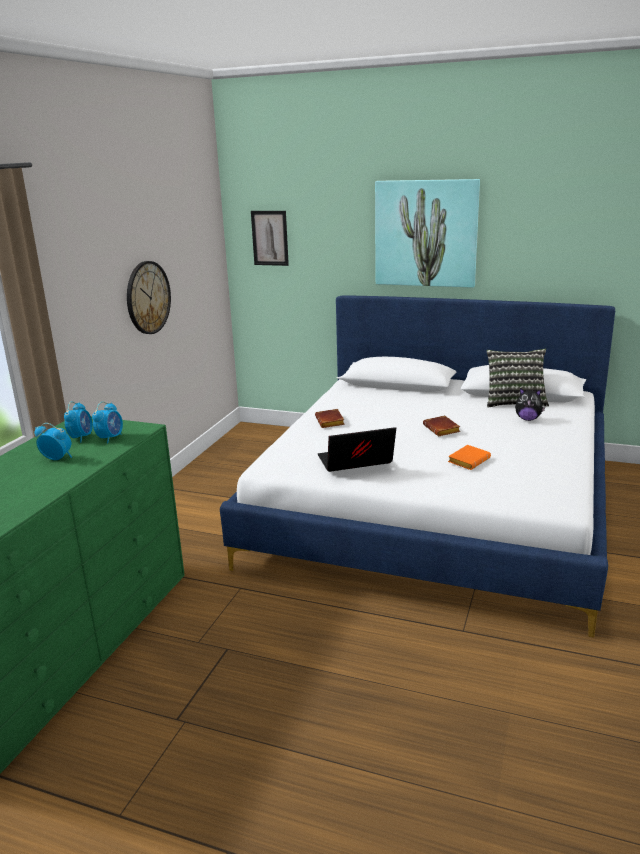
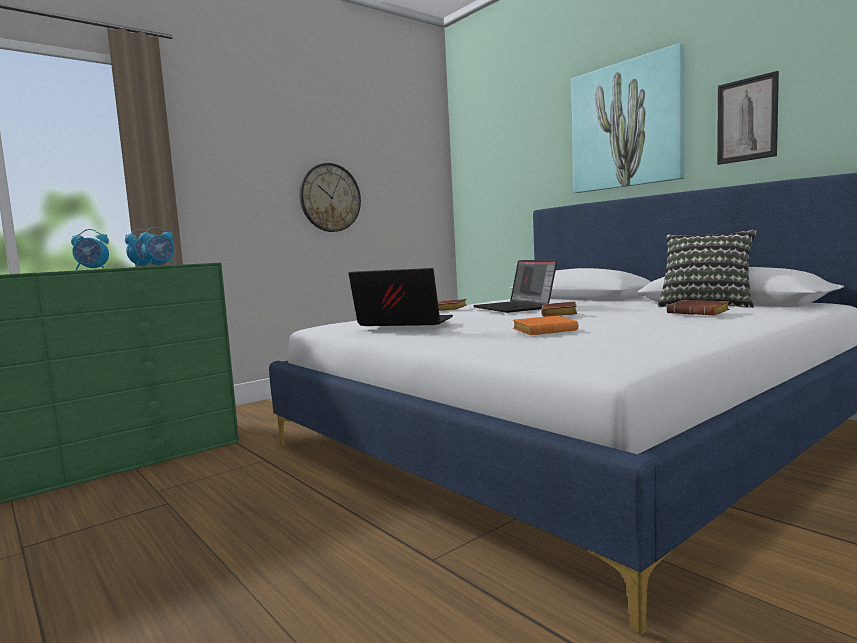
camera: 30 degrees right, 15 degrees down
alarm clock [34,423,72,460] -> alarm clock turned 120 degrees clockwise [71,229,109,270]
picture [251,211,289,266] -> picture moved to [717,71,779,165]
plush toy [515,388,545,421] -> brown book [666,300,729,315]
none -> laptop [473,260,557,313]

